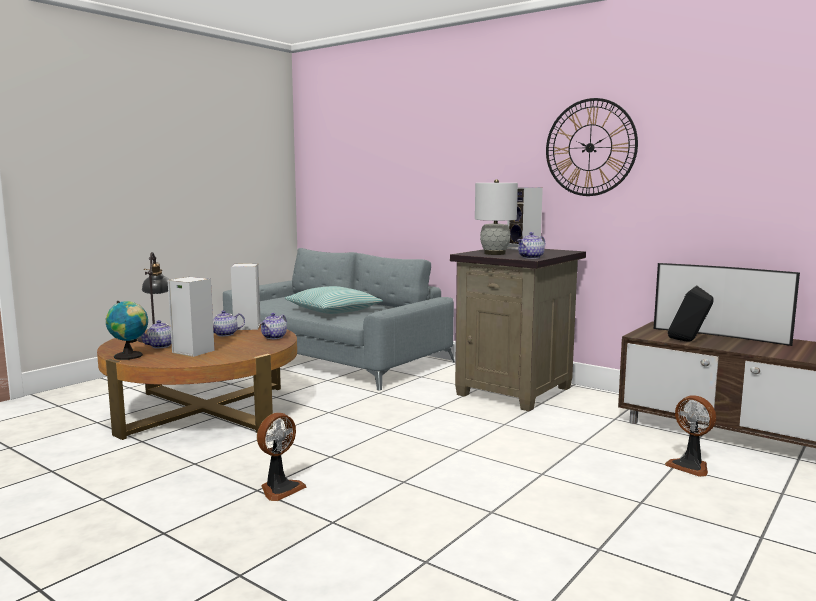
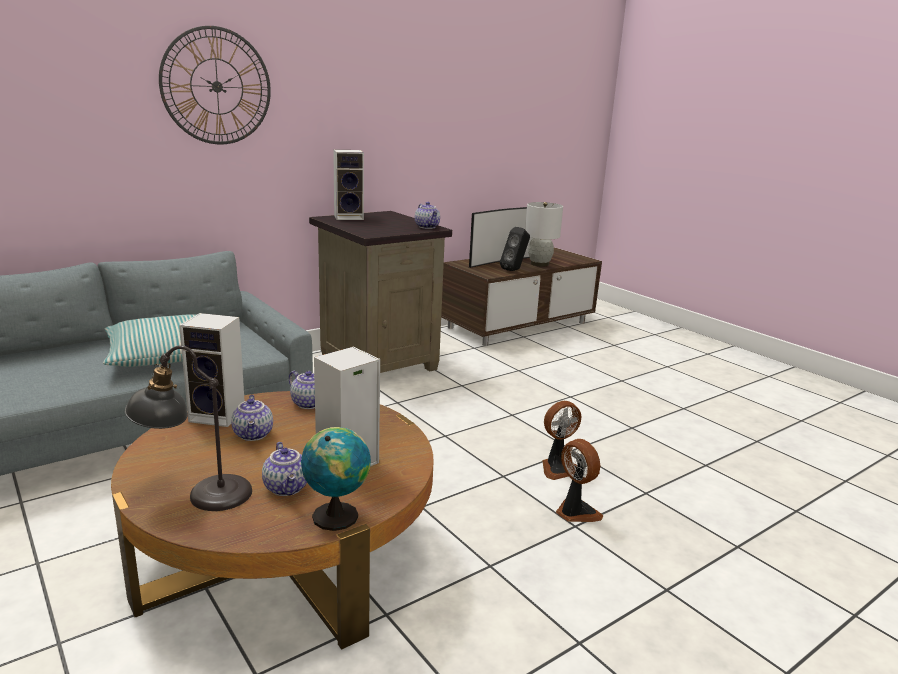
camera: 75 degrees left, 10 degrees up
white table lamp [475,179,518,255] -> white table lamp moved to [525,202,563,267]
wall clock [546,98,638,196] -> wall clock moved to [159,26,271,145]
fan [665,395,716,477] -> fan moved to [542,401,582,480]

